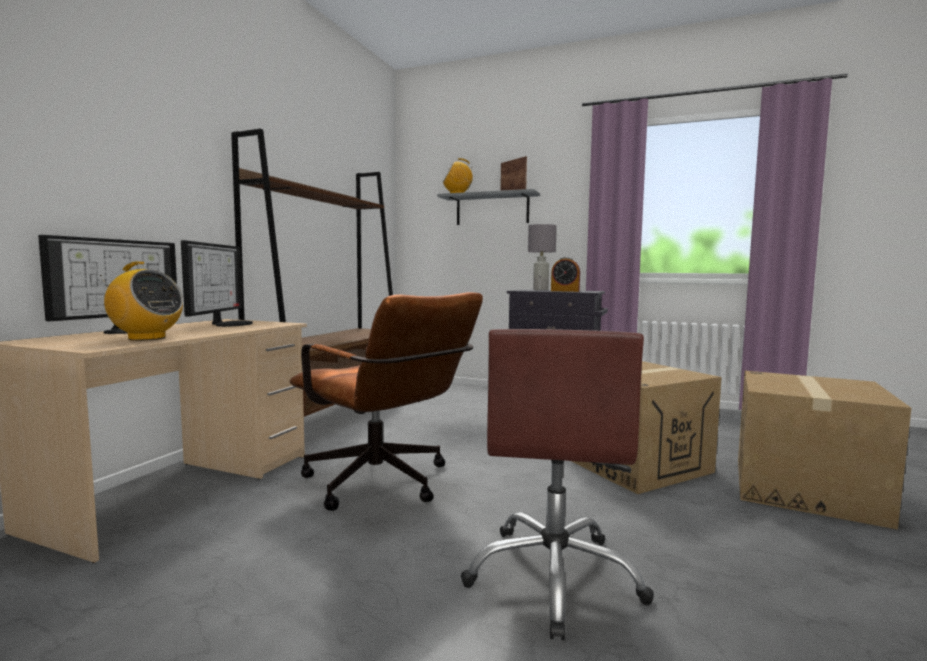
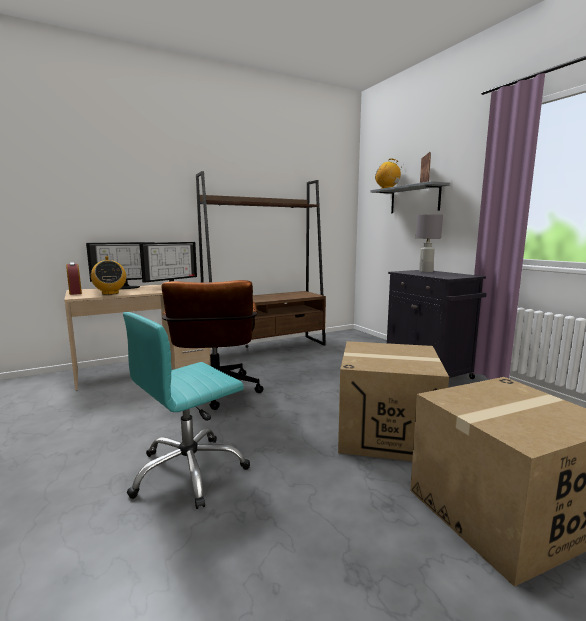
camera: 40 degrees right, 5 degrees up
brown office chair [461,329,654,640] -> turquoise office chair [123,312,250,509]
alarm clock [551,257,580,292] -> alarm clock moved to [66,262,82,295]

